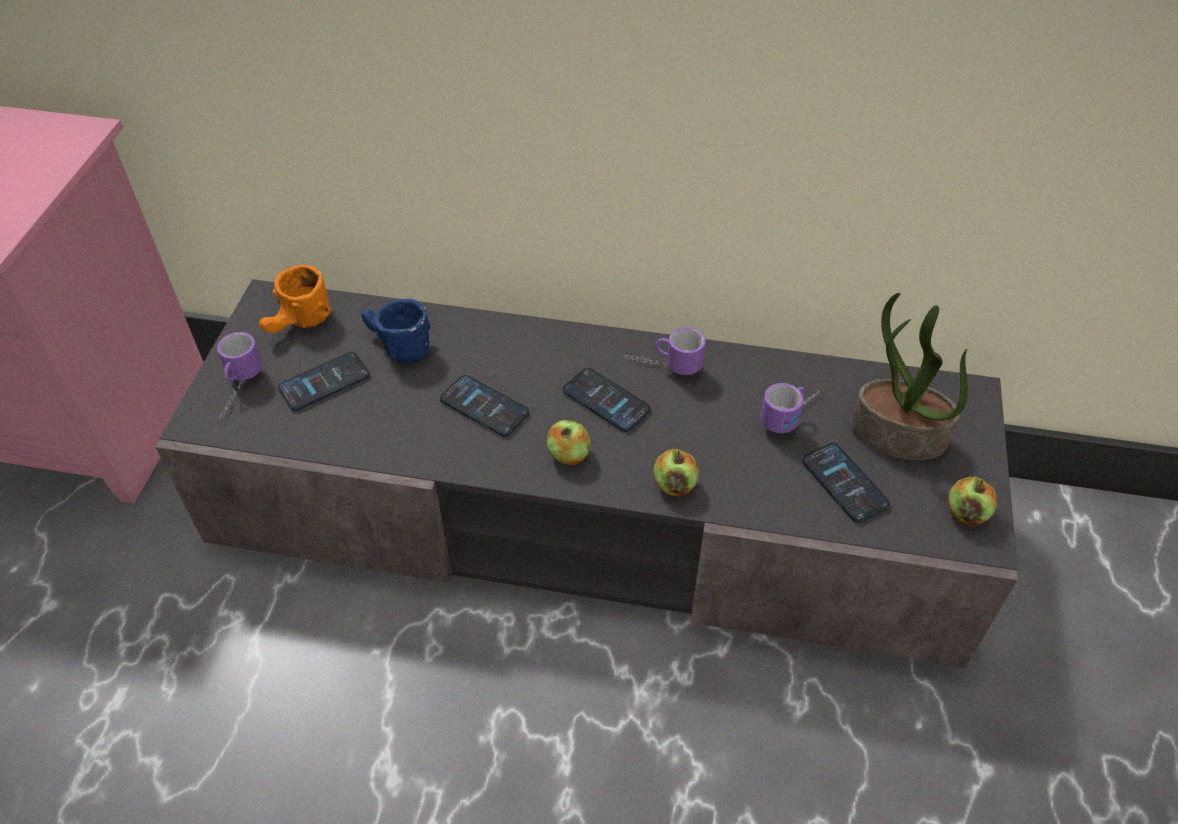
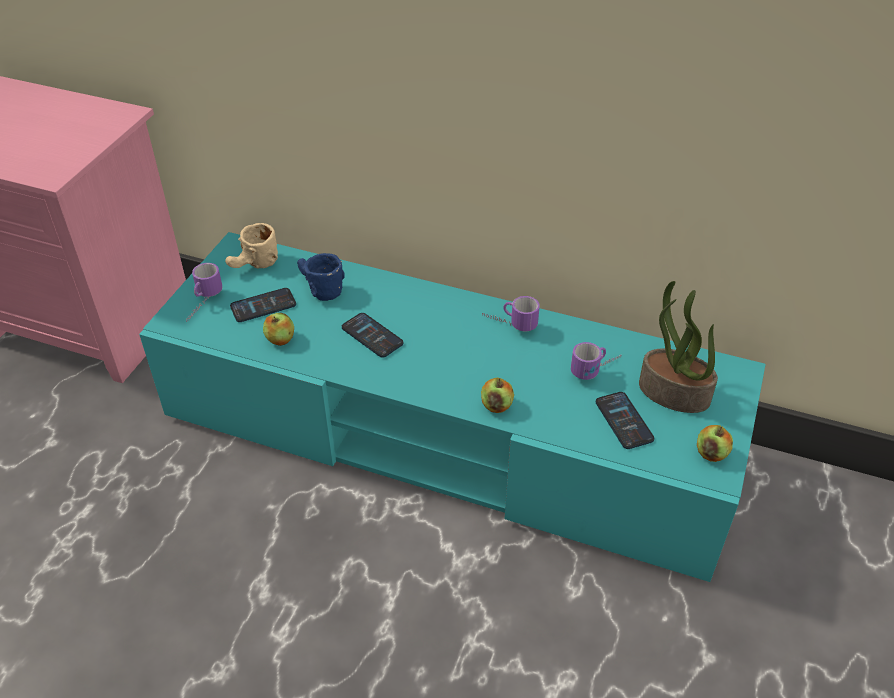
camera: 10 degrees right, 5 degrees down
grey tv stand [156,279,1018,668] -> turquoise tv stand [139,232,766,582]
orange mug [259,265,331,333] -> beige mug [225,223,278,268]
apple [546,419,591,465] -> apple moved to [263,313,294,346]
phone [563,368,651,432] -> none

